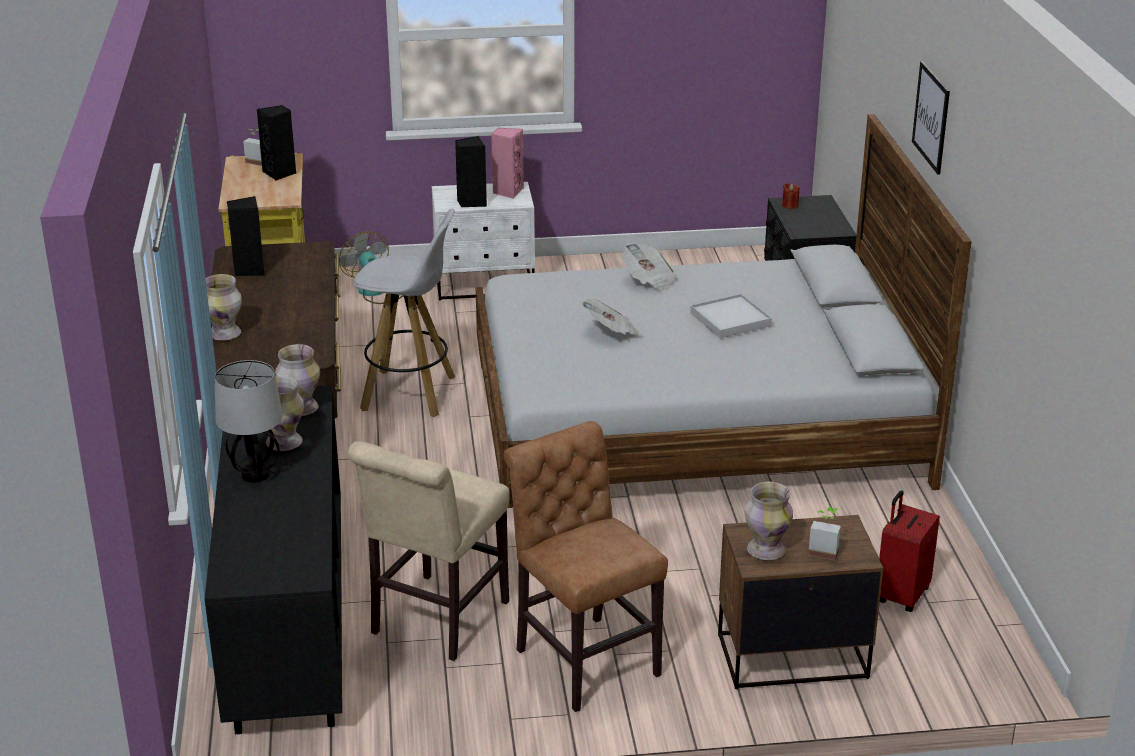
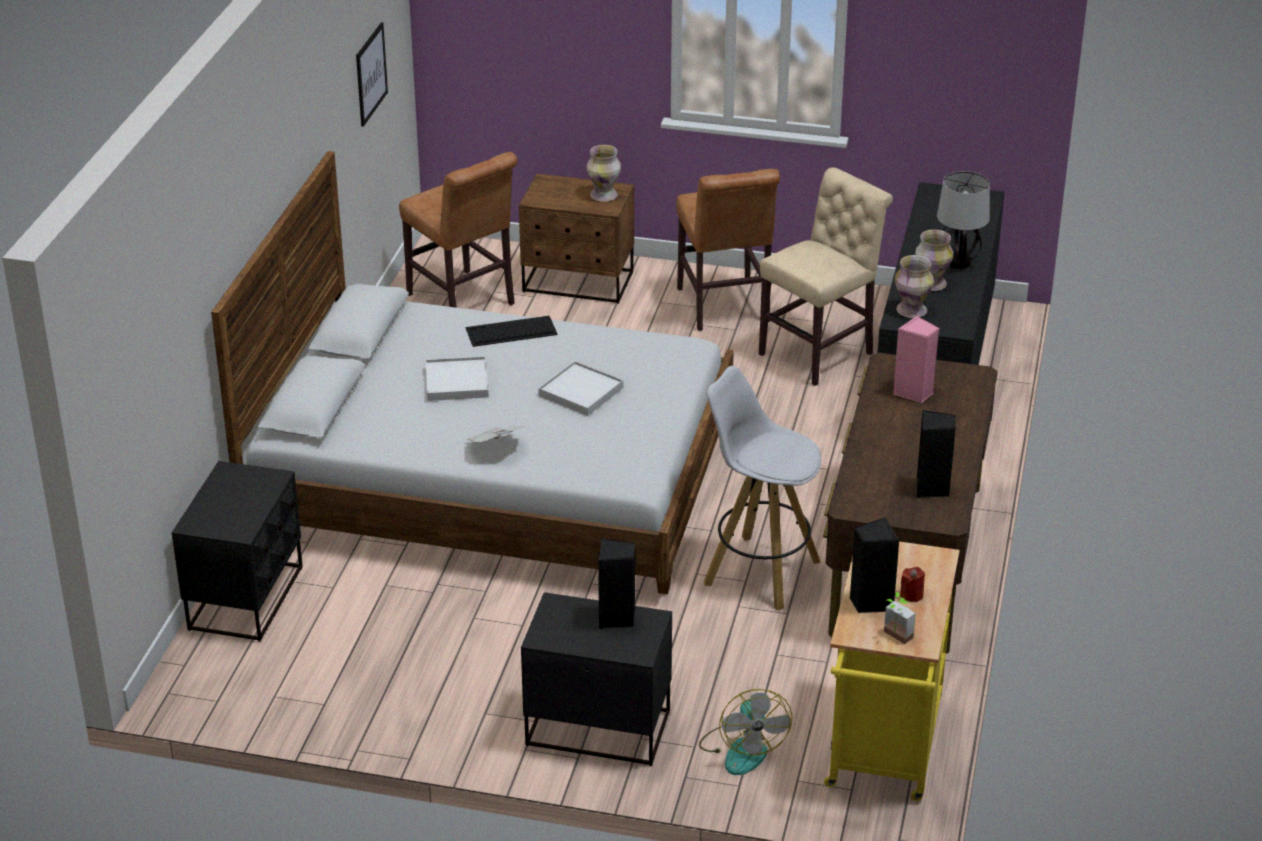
camera: 160 degrees left, 5 degrees up
vase [206,274,242,341] -> none
white nightstand [432,182,535,300] -> black nightstand [521,592,672,766]
pink speaker [491,128,524,199] -> pink speaker moved to [893,315,939,403]
newspaper [580,299,642,335] -> white tray [538,361,623,416]
red candle [782,183,800,209] -> red candle moved to [900,567,925,602]
potted plant [808,507,841,560] -> none
red suitcase [879,490,940,612] -> brown chair [399,152,518,308]
picture [912,61,950,175] -> picture moved to [356,22,388,127]
none -> keyboard [465,316,558,347]

